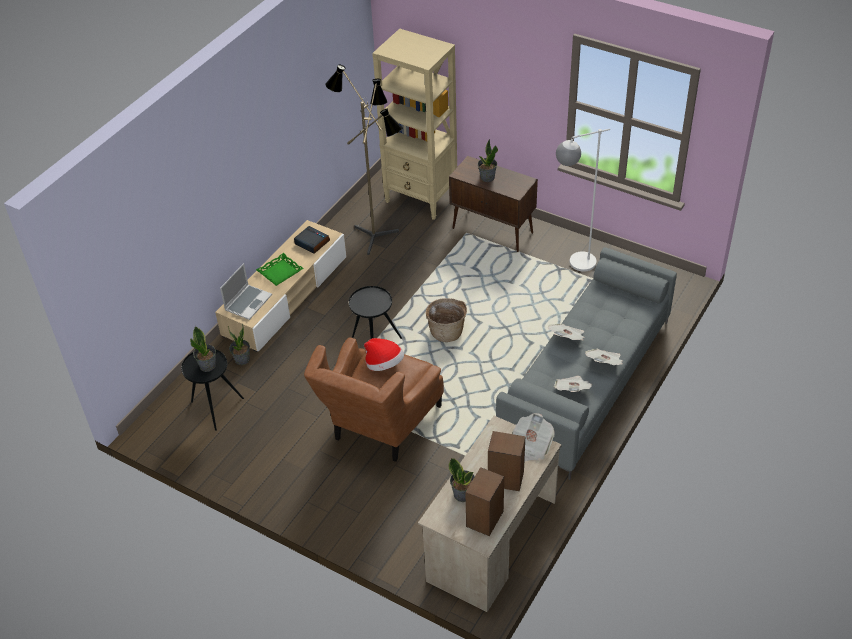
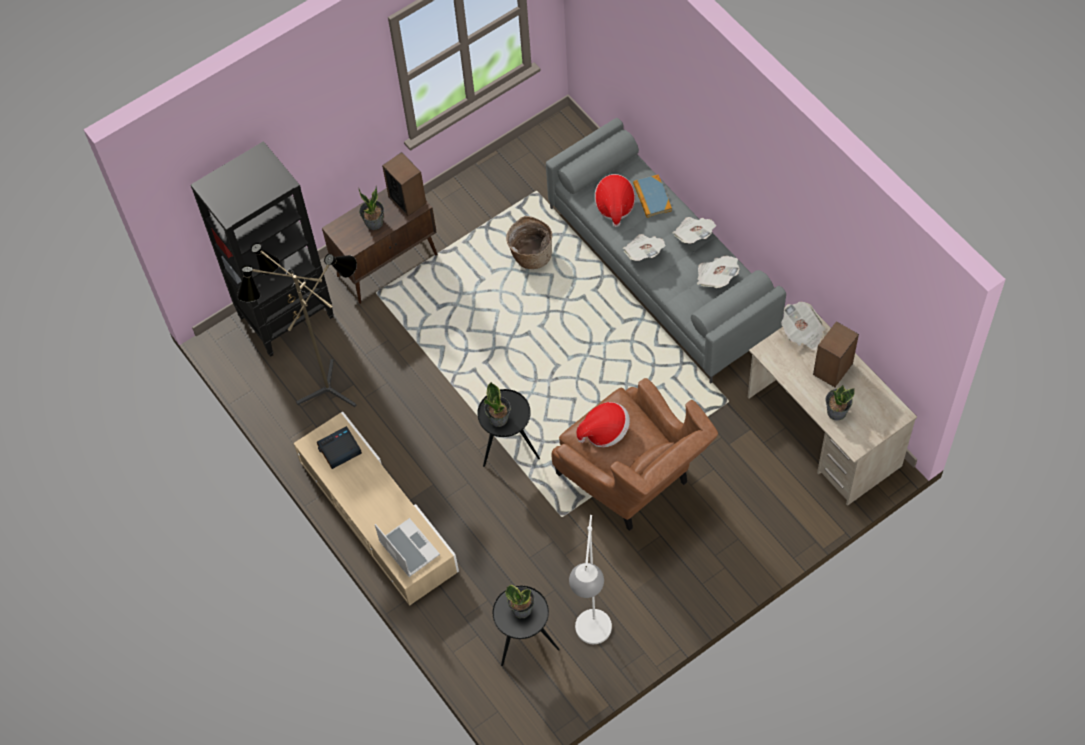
camera: 65 degrees left, 15 degrees up
potted plant [228,324,250,365] -> potted plant moved to [484,382,511,427]
green tray [256,253,304,286] -> none
beige bookcase [372,29,457,220] -> black bookcase [191,141,334,357]
basket [426,298,467,342] -> basket moved to [506,216,552,269]
speaker [466,467,504,536] -> speaker moved to [382,152,426,217]
white floor lamp [556,129,610,272] -> white floor lamp moved to [569,515,612,644]
none -> hat [594,174,635,227]
none -> book [633,174,672,218]

